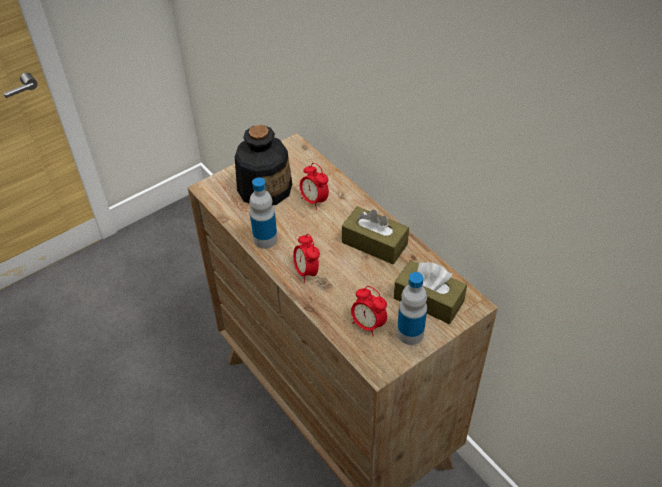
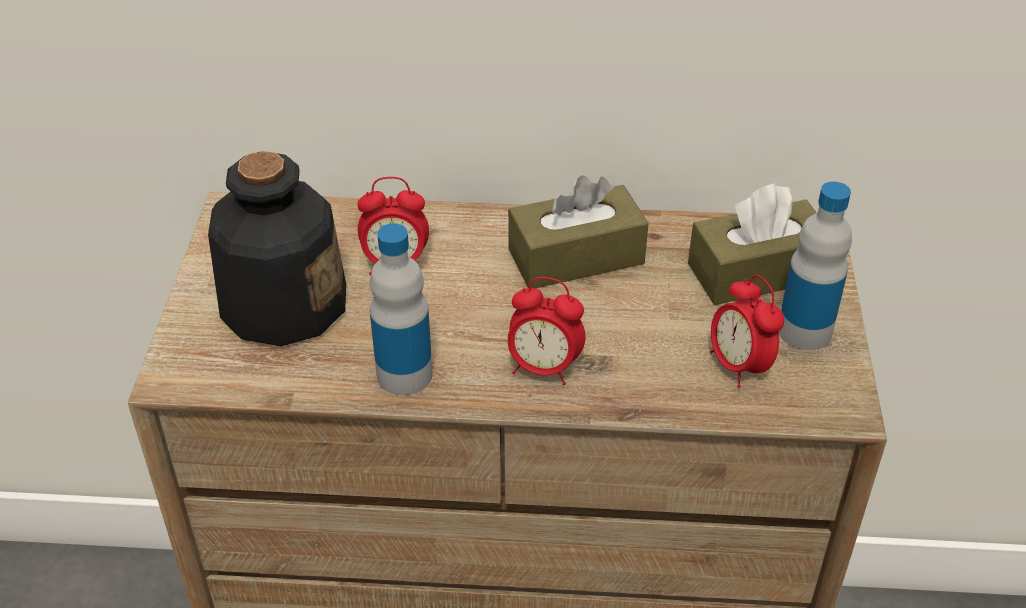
camera: 50 degrees left, 5 degrees down
alarm clock [351,286,387,336] -> alarm clock turned 75 degrees clockwise [710,275,784,388]

